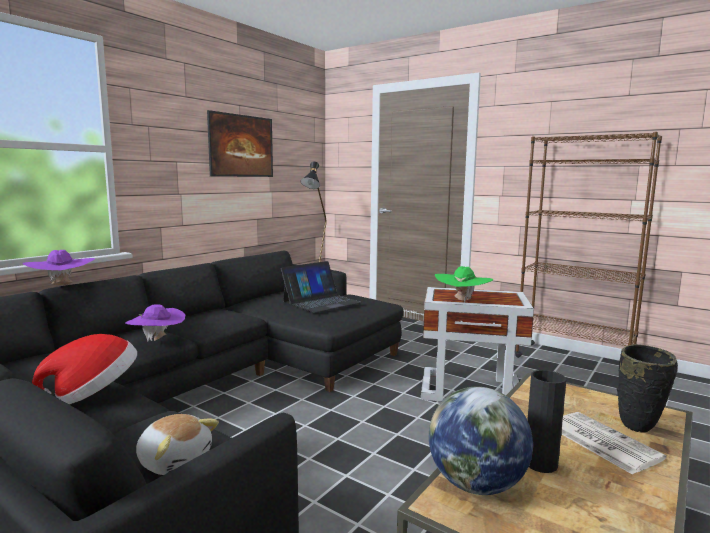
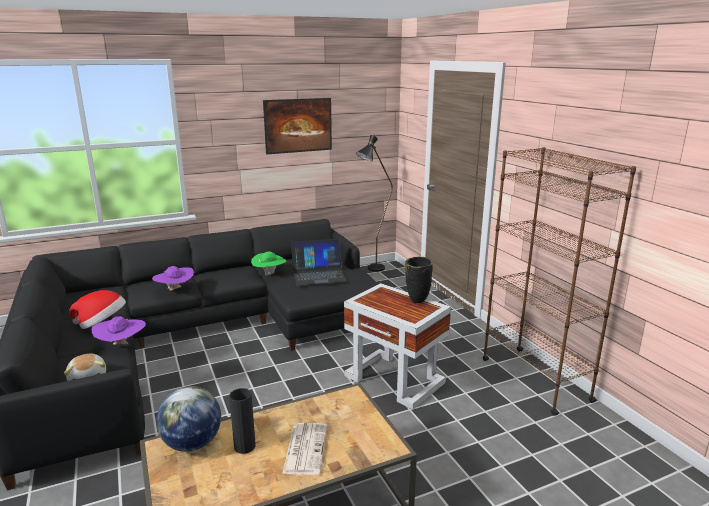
camera: 30 degrees right, 10 degrees up
purple hat [23,250,95,285] -> purple hat moved to [91,316,146,344]
green hat [435,266,493,303] -> green hat moved to [251,252,286,276]
black vase [617,344,678,433] -> black vase moved to [405,257,433,303]

